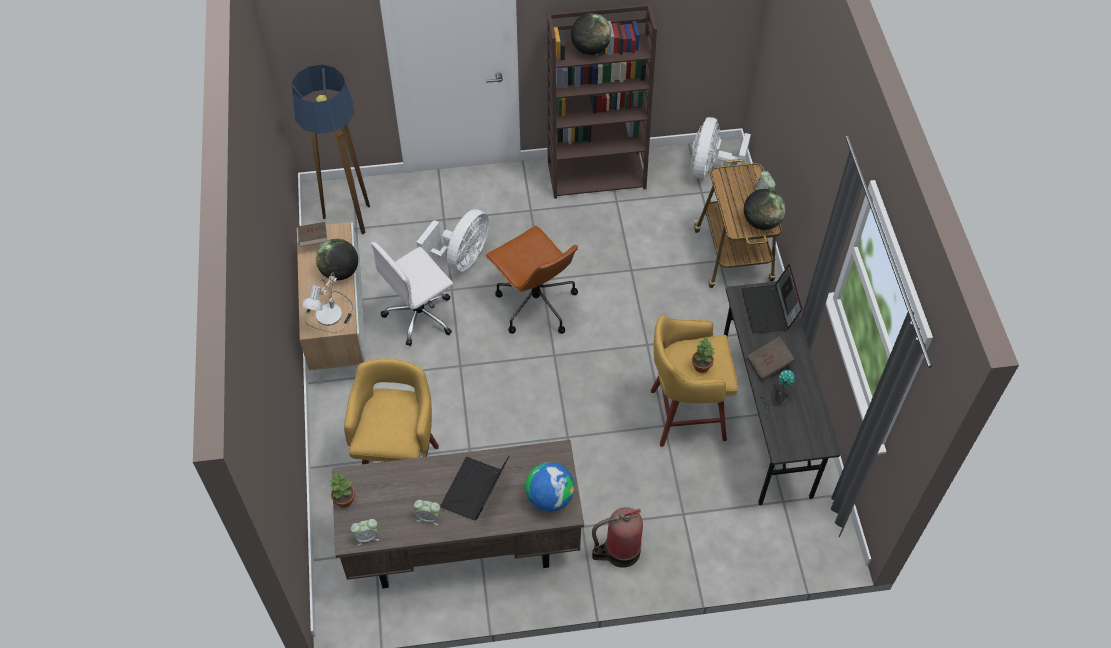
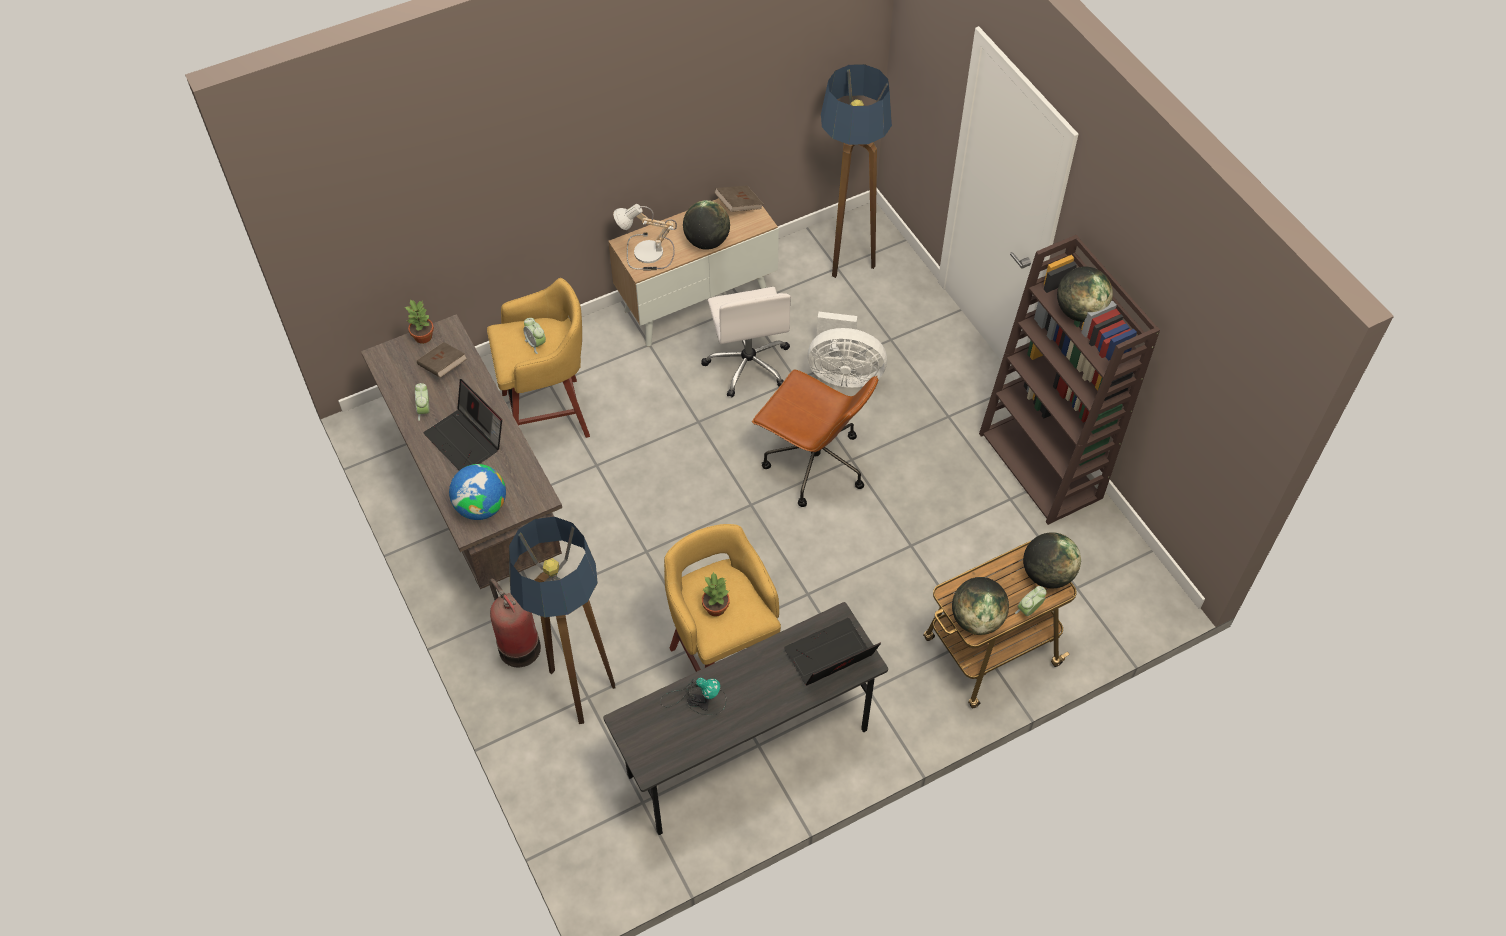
camera: 70 degrees right, 0 degrees up
alarm clock [351,519,379,546] -> alarm clock moved to [523,318,546,354]
white office chair [371,242,454,346] -> white office chair turned 135 degrees counterclockwise [701,287,791,397]
laptop [440,456,509,520] -> laptop turned 135 degrees counterclockwise [423,379,502,470]
brown office chair [485,226,578,334] -> brown office chair turned 90 degrees counterclockwise [752,369,878,507]
white fan [691,117,751,179] -> none
brown book [748,336,795,380] -> brown book moved to [417,342,467,378]
none -> floor lamp [509,517,615,724]
none -> globe [1023,532,1081,588]

